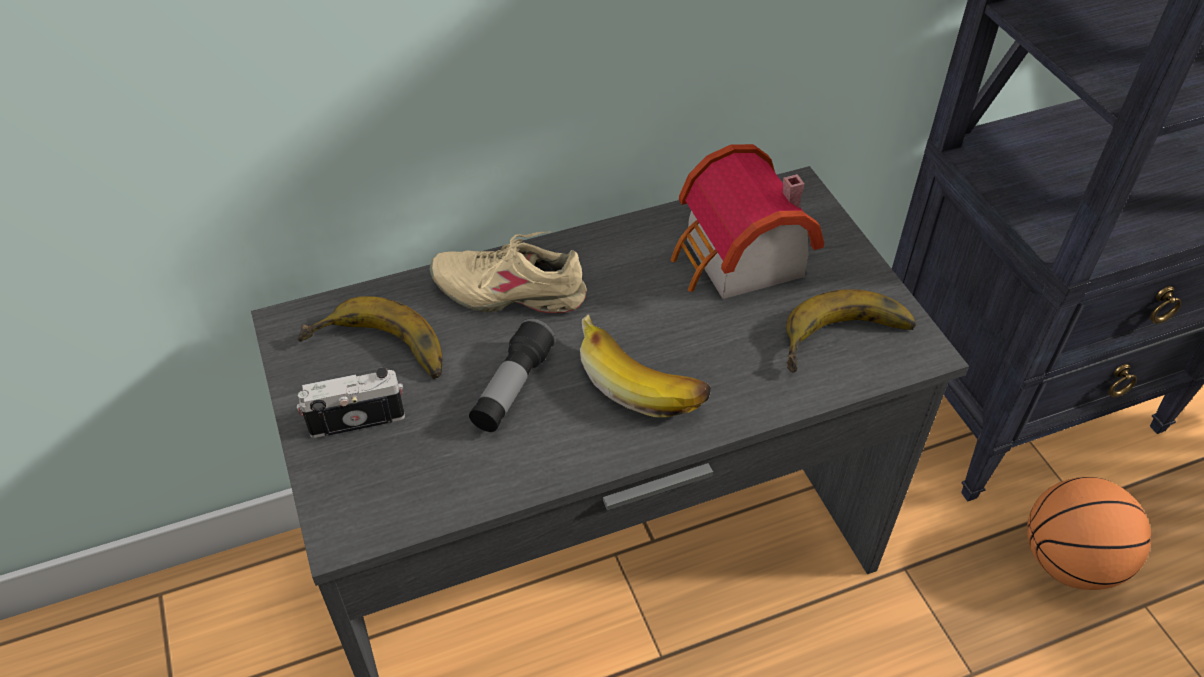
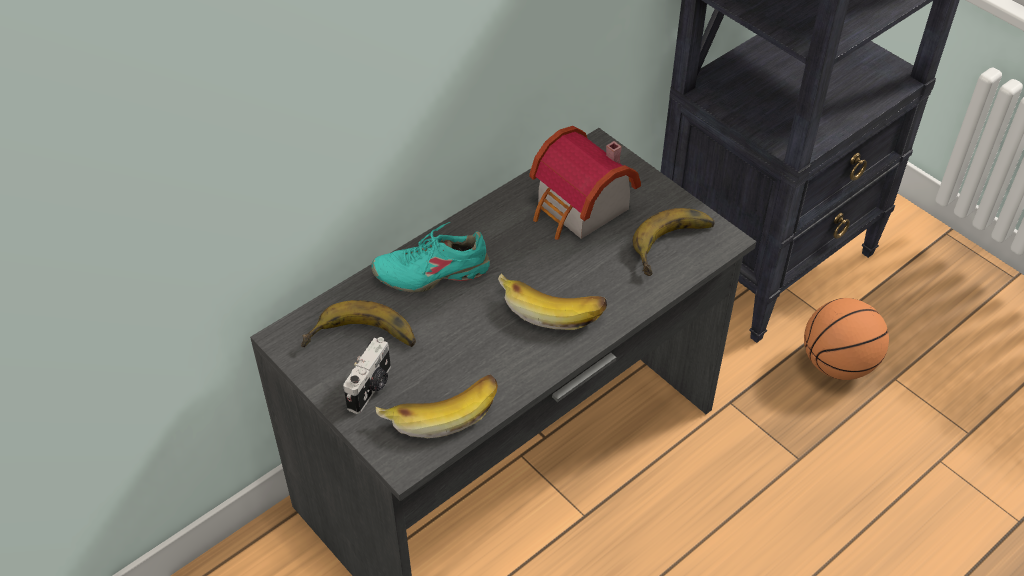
camera: 20 degrees left, 0 degrees up
camera [297,367,405,438] -> camera turned 150 degrees clockwise [343,337,391,414]
beige shoe [430,231,587,313] -> turquoise shoe [371,222,490,292]
flashlight [469,318,556,432] -> none
none -> banana [376,374,498,438]

